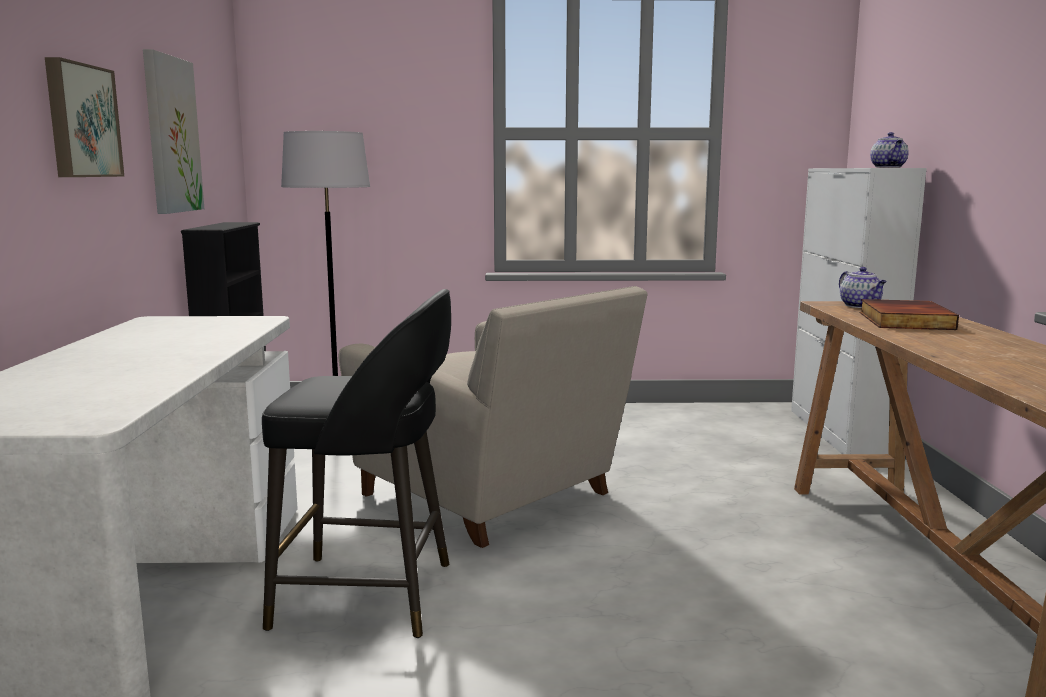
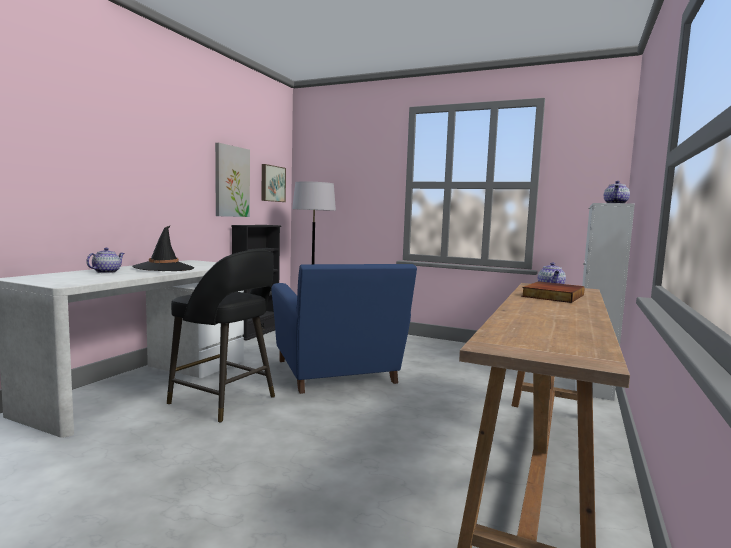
camera: 25 degrees right, 5 degrees down
picture [45,57,125,177] -> picture moved to [262,164,286,202]
beige armchair [338,286,648,548] -> blue armchair [272,264,417,394]
none -> teapot [86,248,124,273]
none -> black hat [132,225,194,271]

